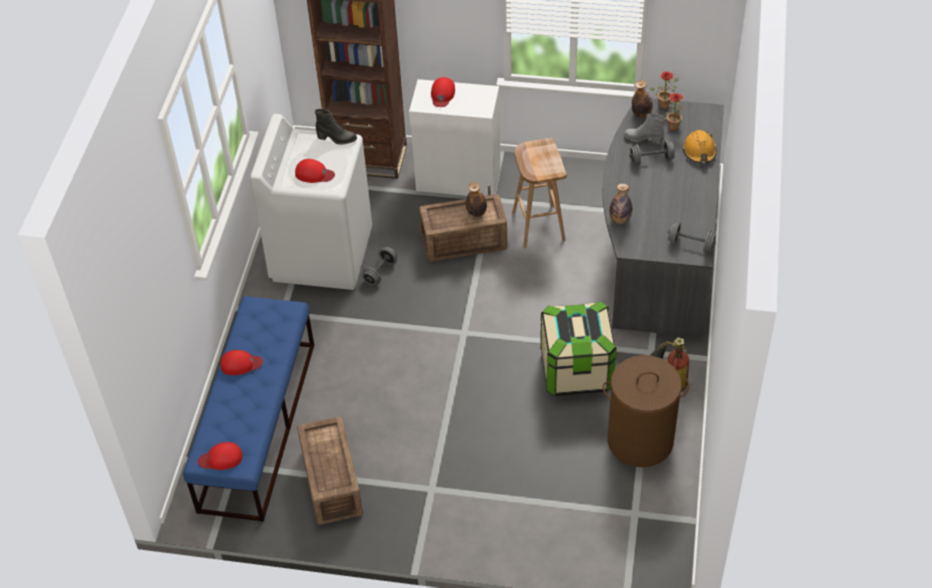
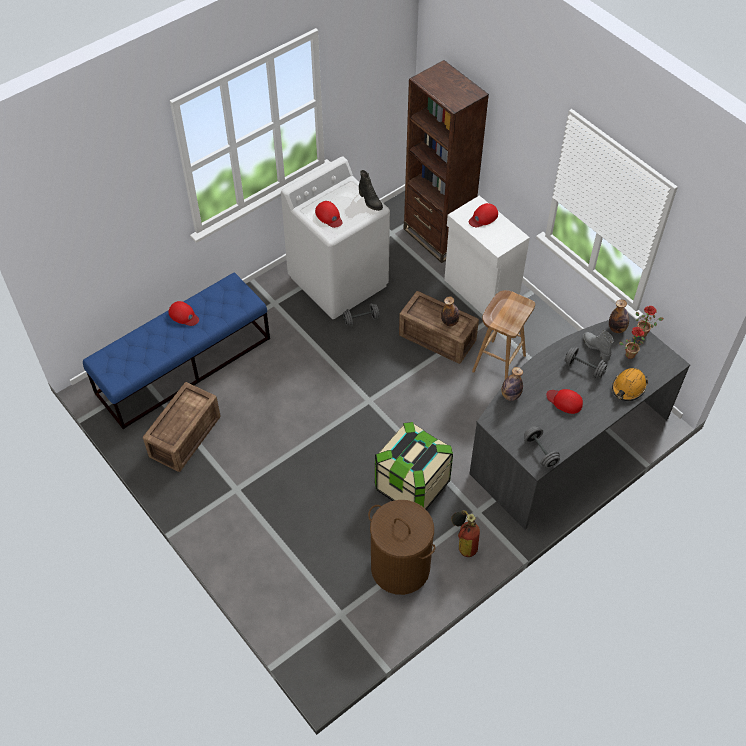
camera: 40 degrees right, 5 degrees up
red cap [198,442,243,470] -> red cap moved to [546,389,583,414]

